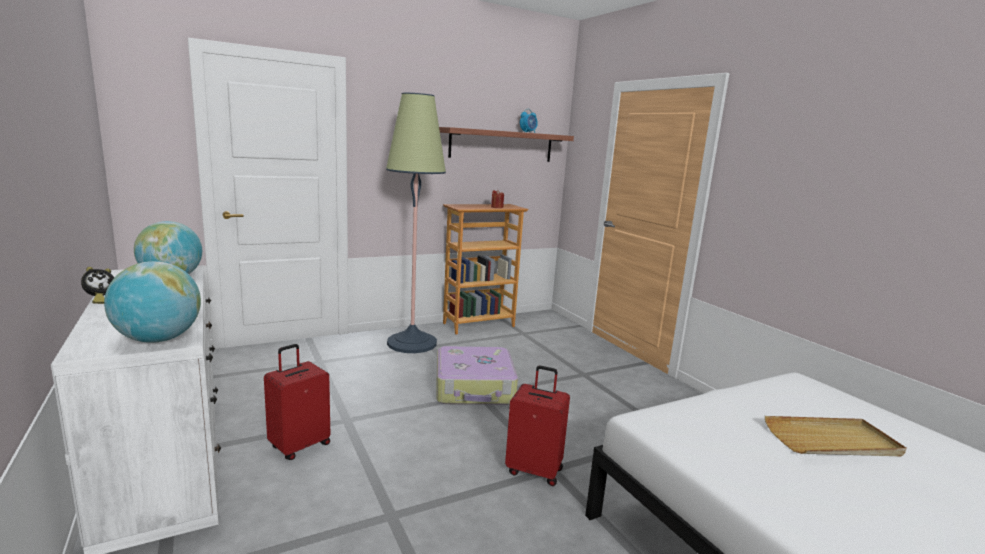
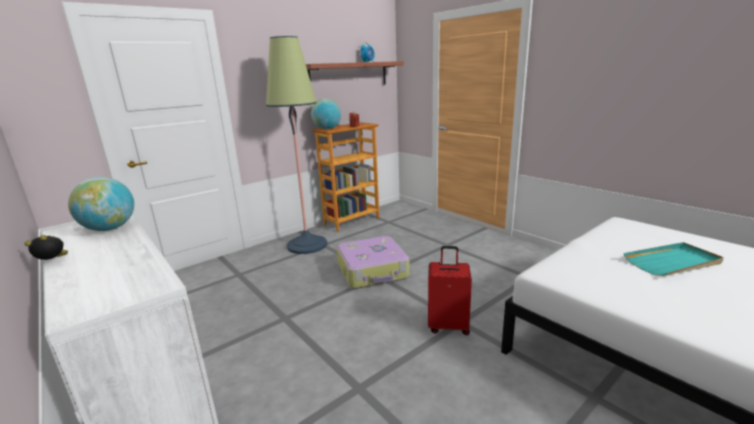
camera: 10 degrees left, 5 degrees up
alarm clock [81,267,114,304] -> alarm clock turned 135 degrees counterclockwise [24,235,68,260]
globe [104,261,201,343] -> globe moved to [311,99,341,129]
red suitcase [264,344,330,460] -> none
beige tray [765,416,906,456] -> turquoise tray [624,242,724,276]

